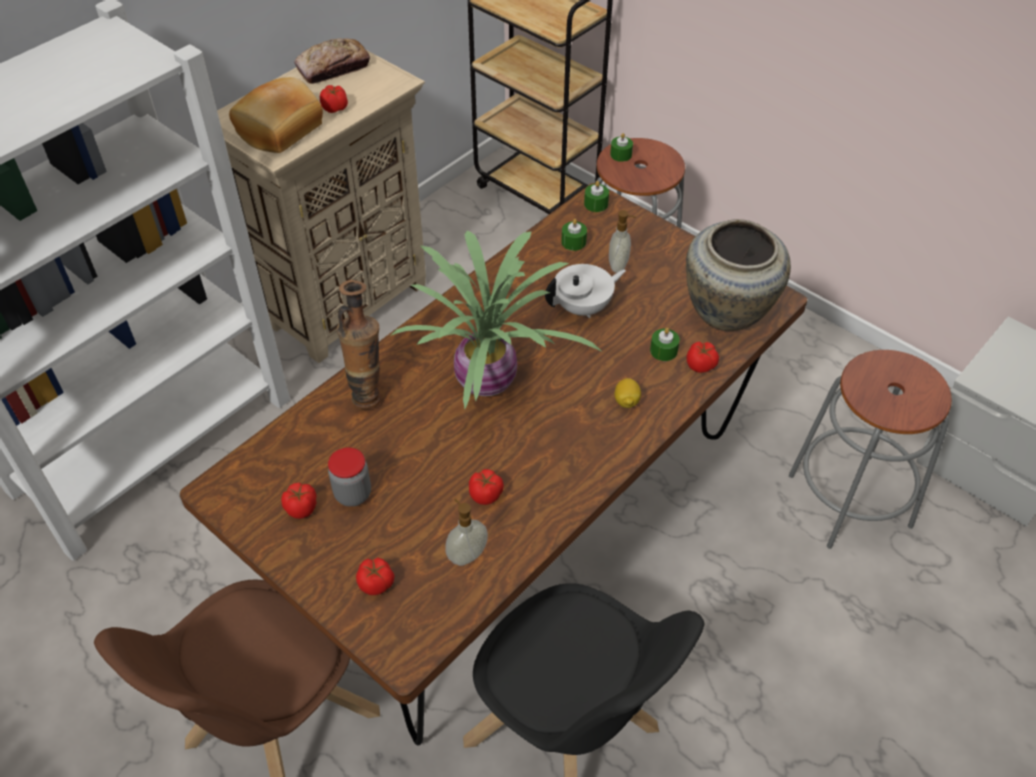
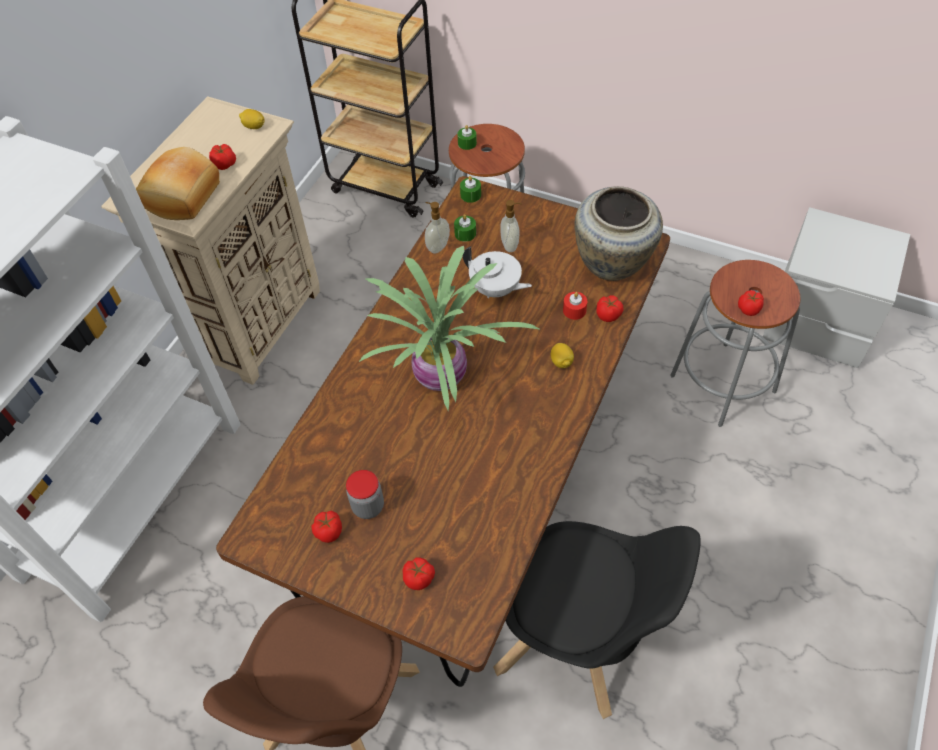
camera: 15 degrees left, 5 degrees up
bread [294,38,370,84] -> none
vase [337,280,381,409] -> none
soap dispenser [445,499,488,566] -> soap dispenser moved to [425,202,450,253]
tomato [469,469,504,505] -> tomato moved to [738,290,764,316]
white teapot [545,264,626,318] -> white teapot turned 75 degrees clockwise [463,247,532,298]
green candle [650,328,680,361] -> red candle [563,292,587,320]
none -> lemon [239,109,265,129]

